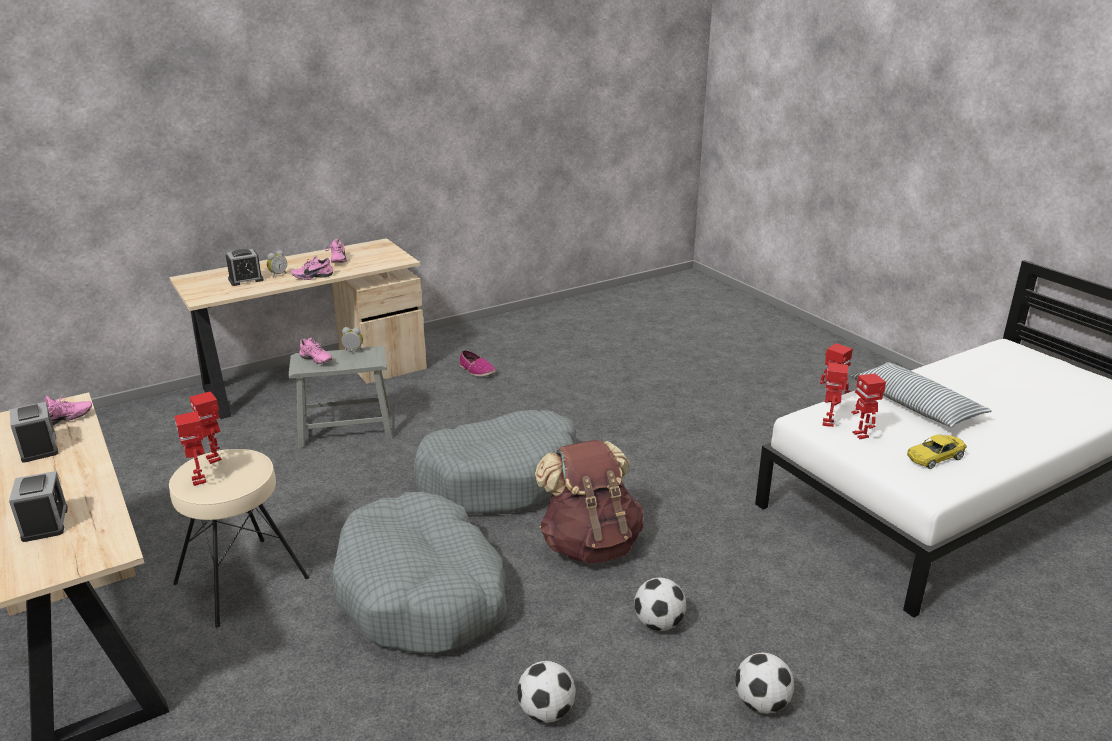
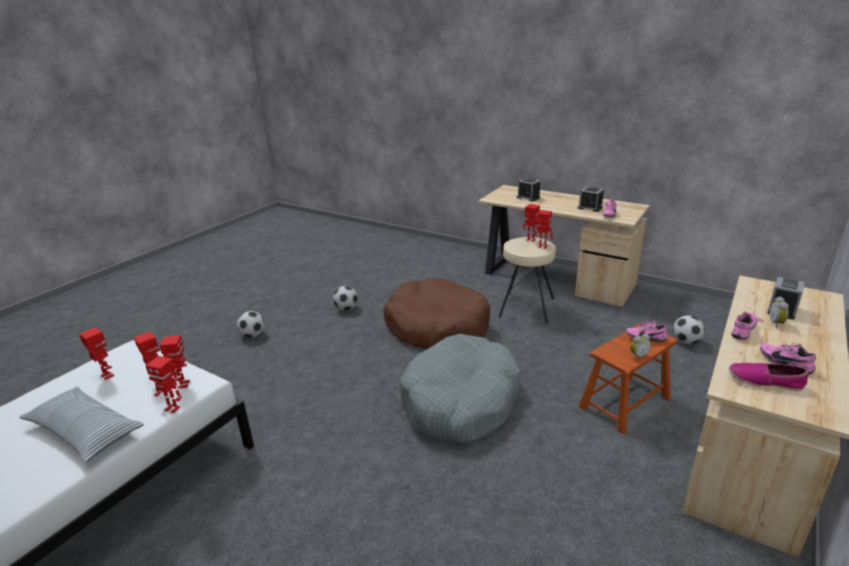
camera: 155 degrees right, 0 degrees up
grey stool [289,346,393,448] -> brown stool [579,324,678,434]
grey dog bed [332,492,507,655] -> brown dog bed [383,279,491,349]
shoe [459,350,496,377] -> shoe moved to [729,363,809,391]
brown backpack [535,440,644,564] -> none
football [634,577,686,631] -> football moved to [673,315,705,344]
yellow toy car [907,434,967,469] -> toy robot [79,327,114,380]

